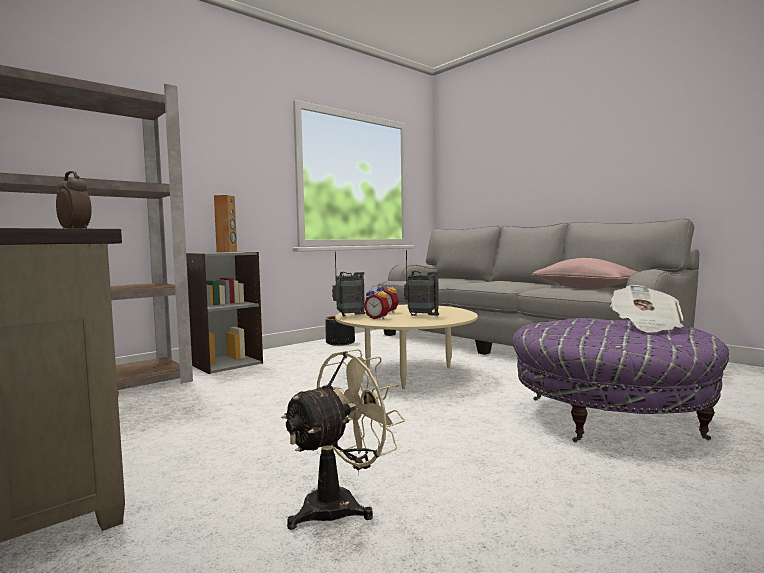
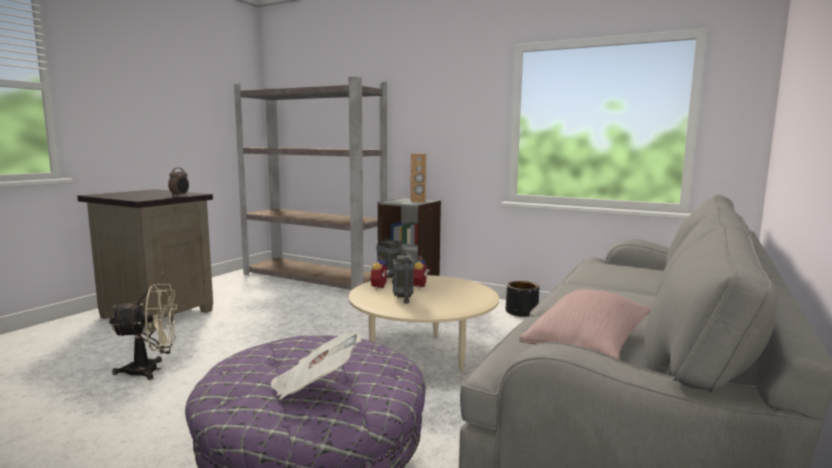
camera: 70 degrees right, 5 degrees up
beige fan [281,349,405,530] -> beige fan turned 45 degrees counterclockwise [109,284,177,380]

